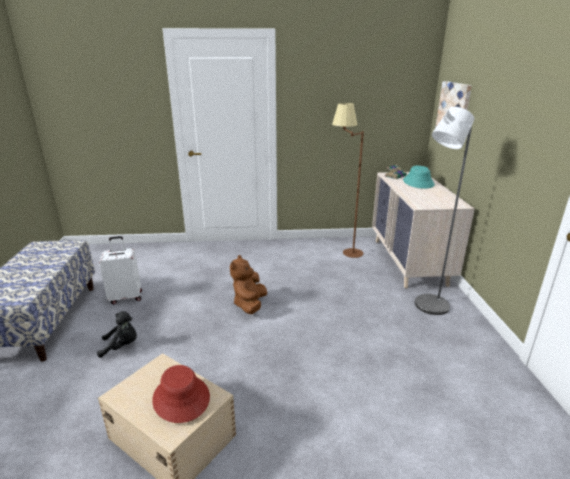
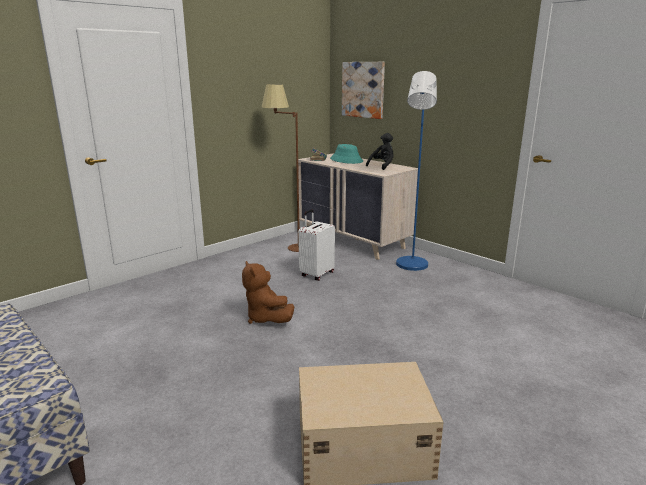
camera: 40 degrees left, 5 degrees down
black plush toy [97,311,137,358] -> black plush toy moved to [366,133,394,170]
white suitcase [99,236,142,304] -> white suitcase moved to [298,209,335,281]
red hat [152,365,210,423] -> none
grey floor lamp [415,107,475,315] -> blue floor lamp [396,71,437,271]

